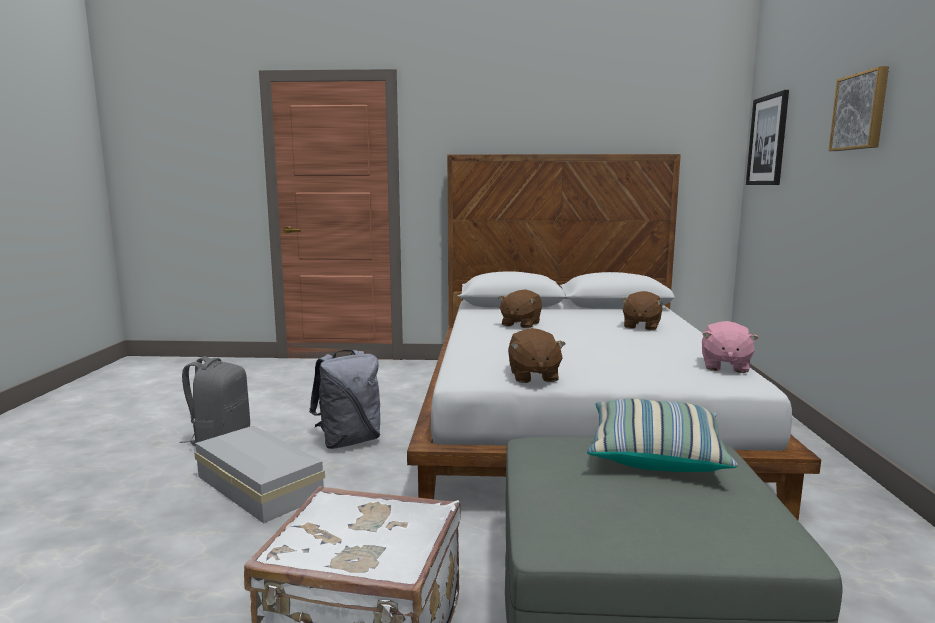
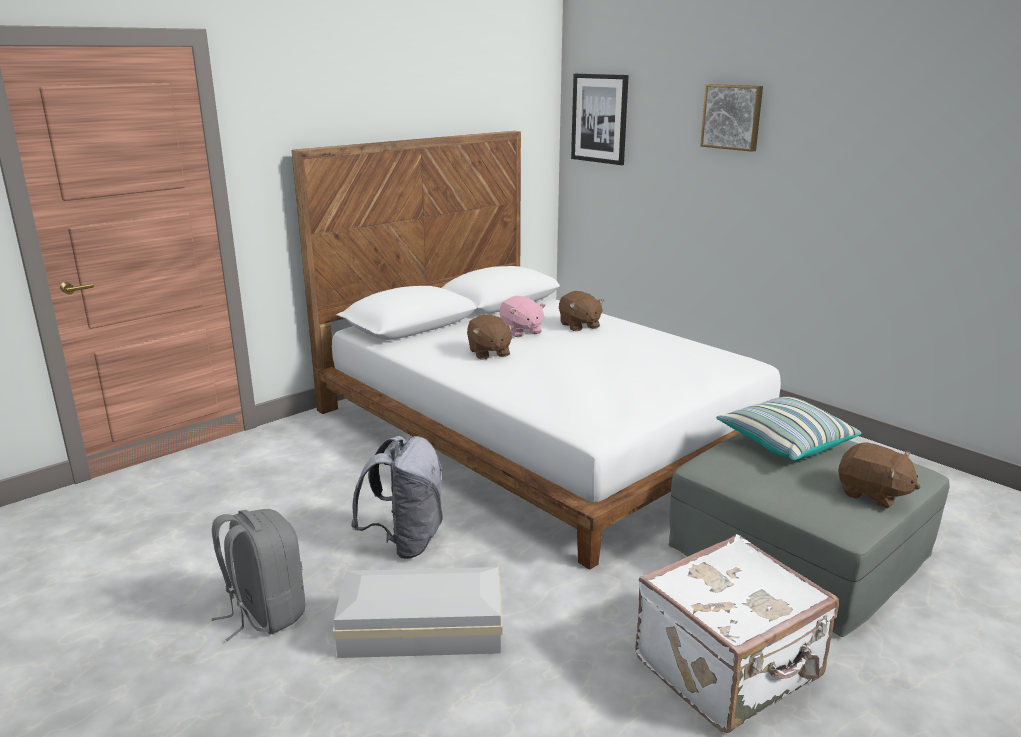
camera: 45 degrees left, 10 degrees up
brown plush toy [508,328,566,383] -> brown plush toy moved to [838,443,920,509]
pink plush toy [702,321,759,373] -> pink plush toy moved to [499,296,546,337]

